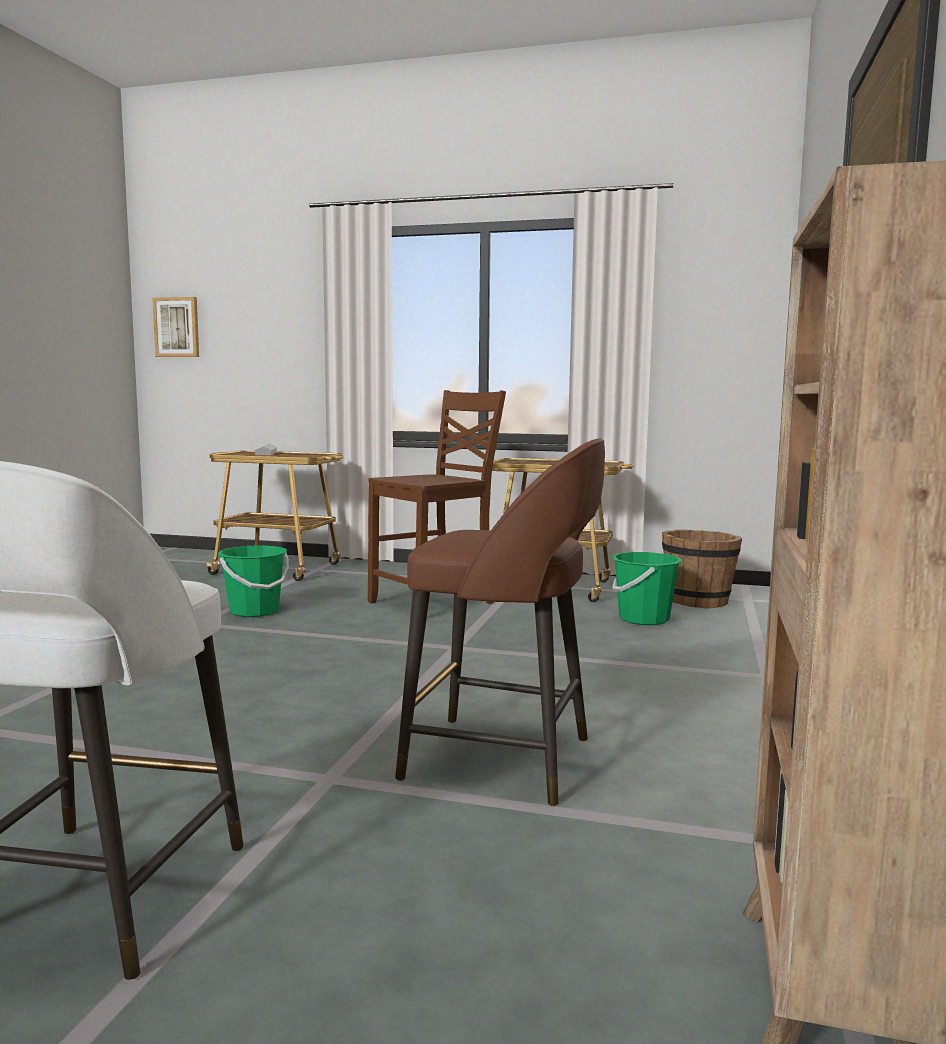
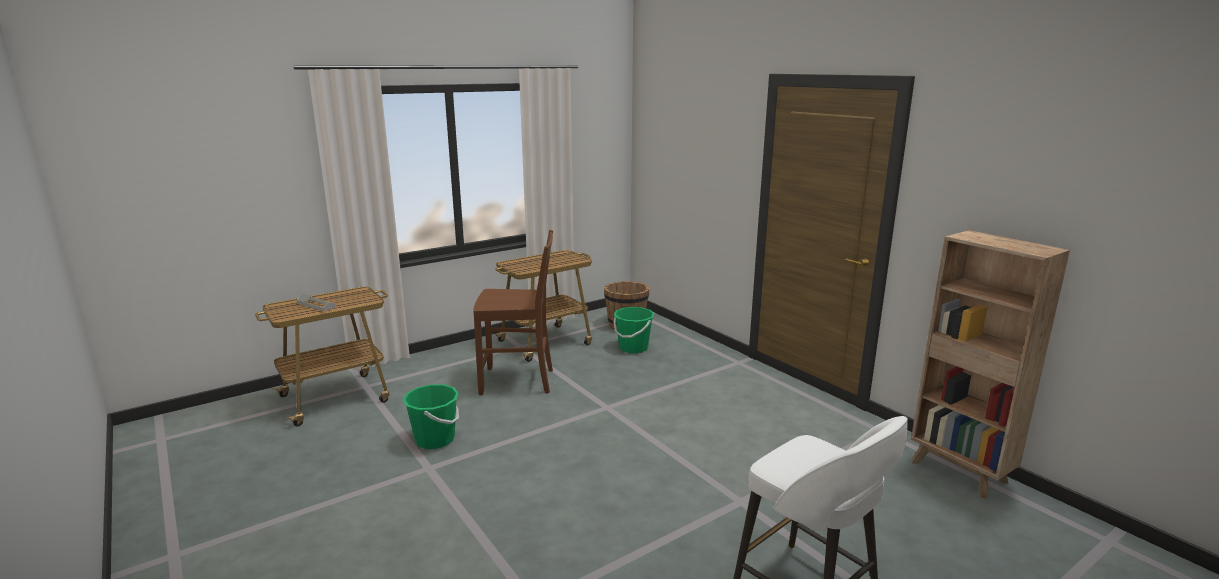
camera: 50 degrees left, 10 degrees up
picture [152,297,199,357] -> none
brown chair [368,390,506,604] -> brown chair turned 90 degrees clockwise [473,230,553,395]
brown stool [395,438,605,806] -> none

